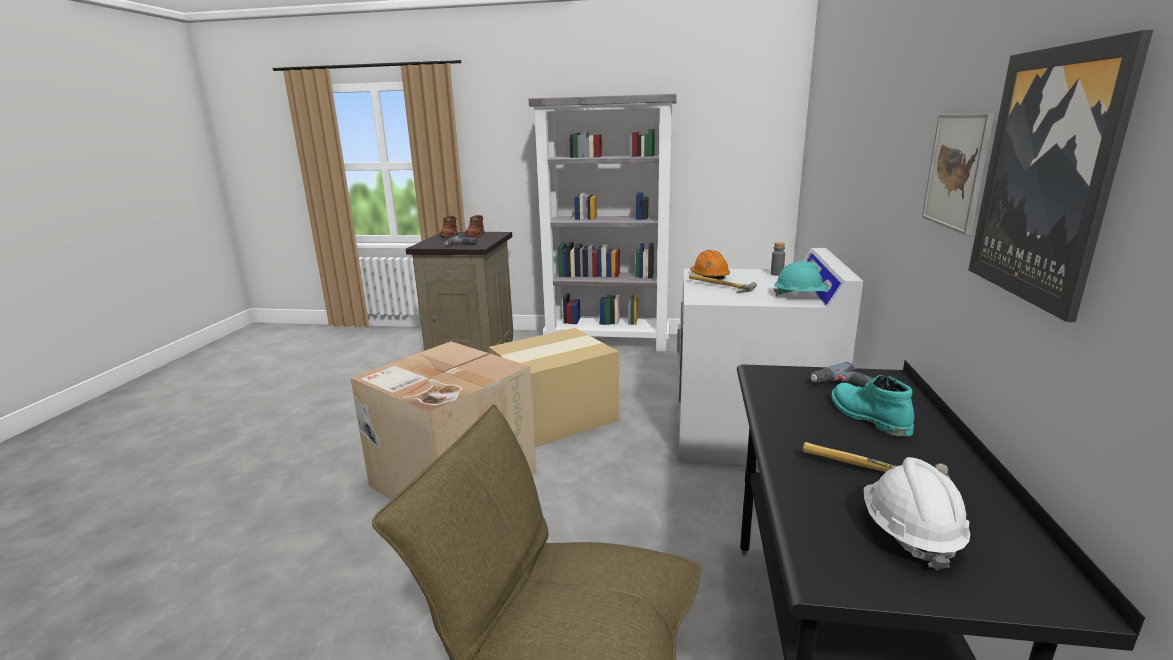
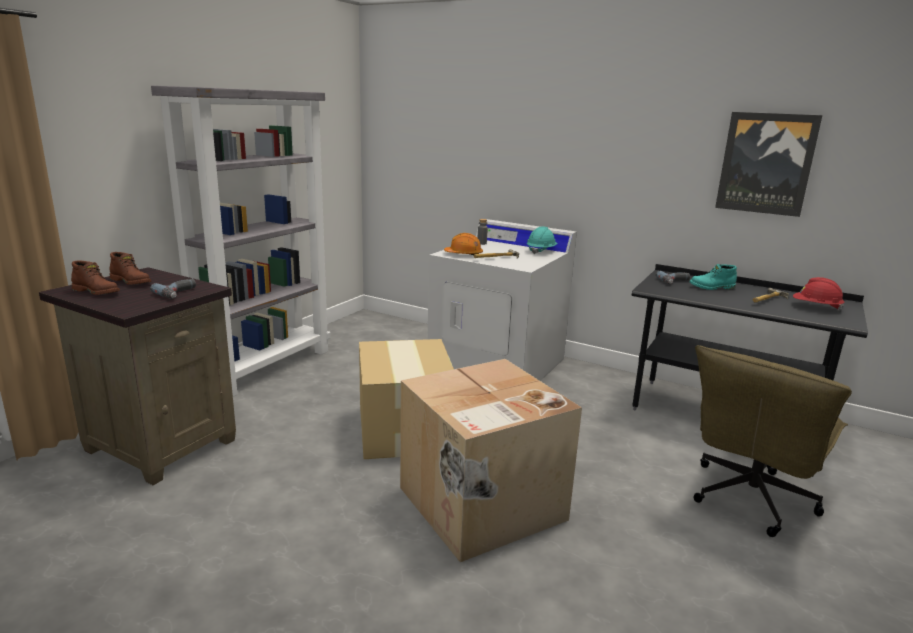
camera: 70 degrees left, 0 degrees up
white hard hat [864,457,970,570] -> red hard hat [793,277,844,311]
picture [922,114,994,235] -> none

